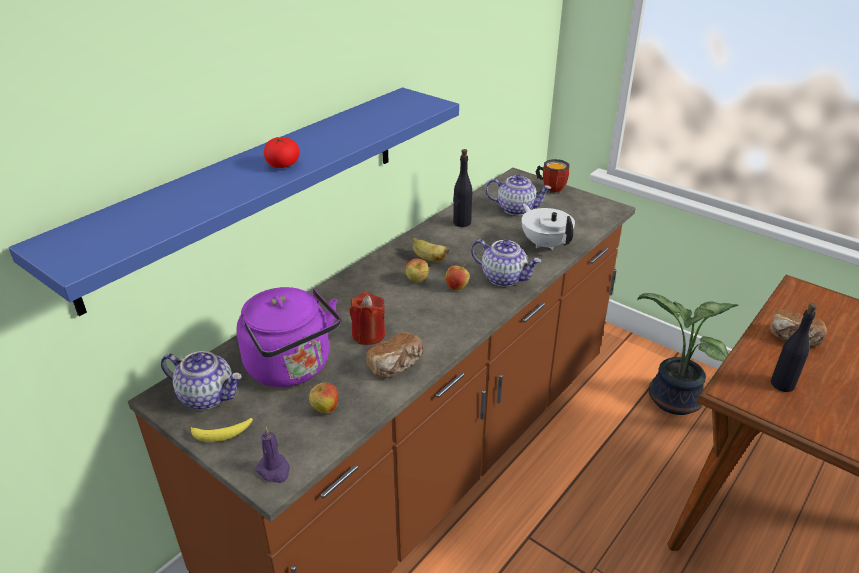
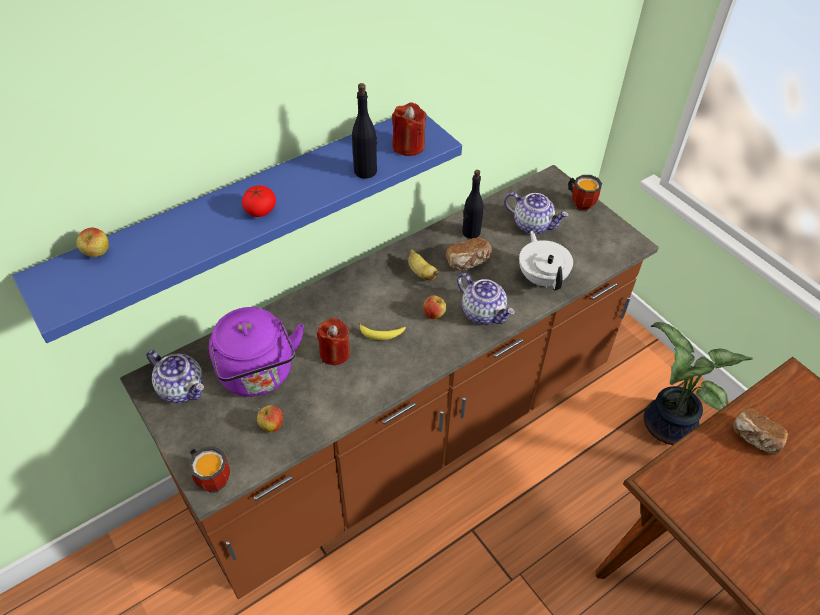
camera: 15 degrees right, 15 degrees up
banana [189,418,253,442] -> banana moved to [359,323,406,340]
purple candle [256,426,290,483] -> mug [188,446,230,493]
bread [366,332,423,378] -> bread moved to [446,237,492,271]
apple [406,258,429,282] -> apple moved to [76,228,109,257]
black bottle [770,303,817,392] -> black bottle moved to [352,83,377,179]
none -> red candle [392,103,426,156]

